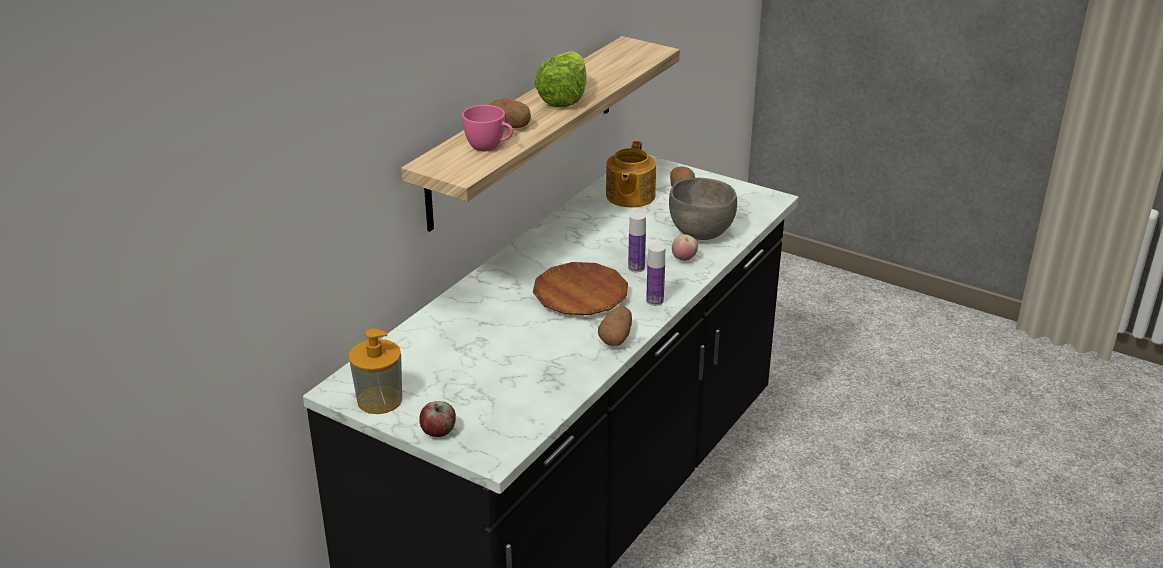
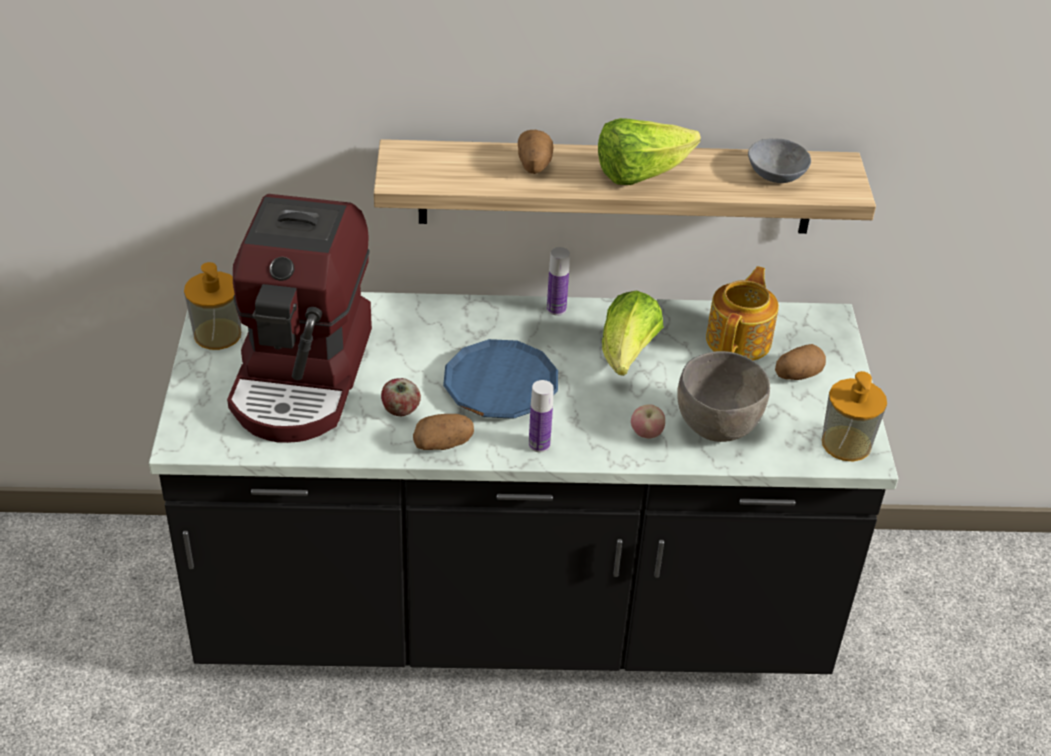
camera: 55 degrees right, 10 degrees up
apple [419,401,456,437] -> apple moved to [381,378,421,416]
pink cup [462,105,513,151] -> none
brown plate [533,262,628,315] -> blue plate [443,339,558,419]
teapot [606,141,656,208] -> teapot turned 135 degrees clockwise [706,266,779,361]
bottle [628,212,646,272] -> bottle moved to [547,247,570,316]
none -> coffee machine [227,194,372,443]
none -> lettuce [602,290,664,376]
none -> grey bowl [748,138,811,183]
none -> soap dispenser [822,371,887,461]

